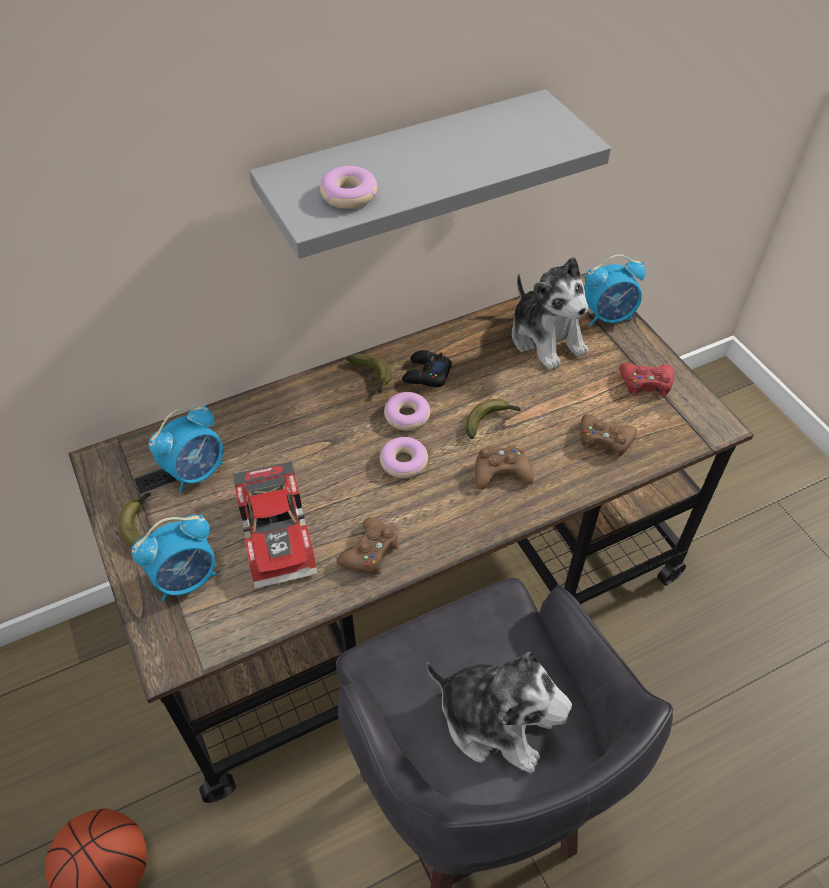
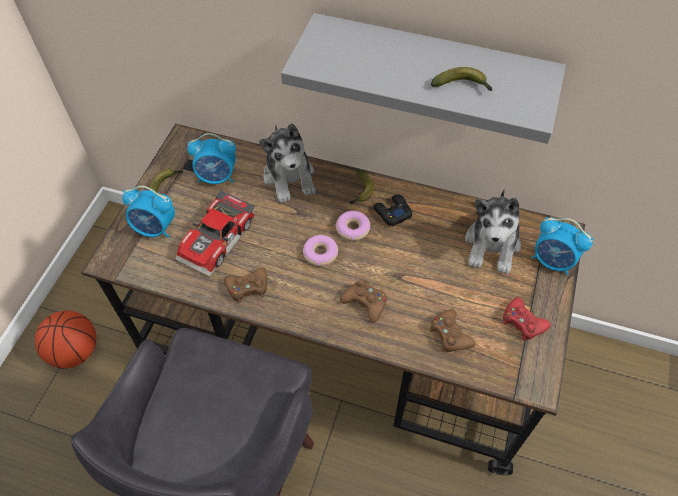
camera: 45 degrees right, 5 degrees up
donut [320,166,378,209] -> none
plush toy [426,652,572,773] -> plush toy moved to [259,123,316,203]
banana [466,399,521,439] -> banana moved to [431,67,493,91]

